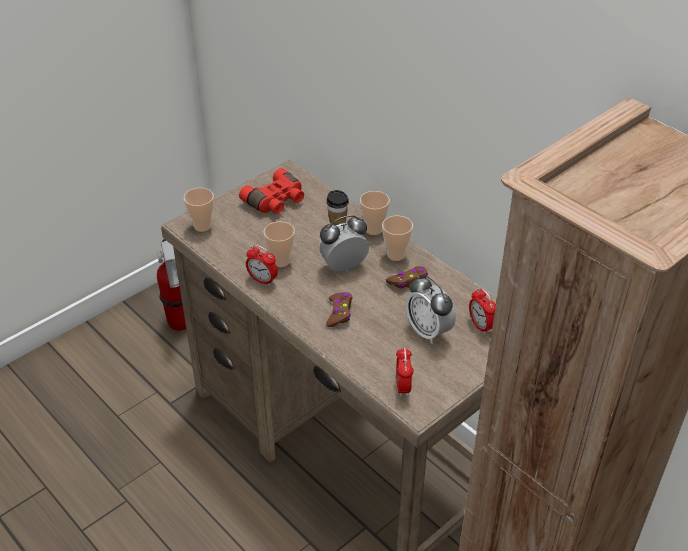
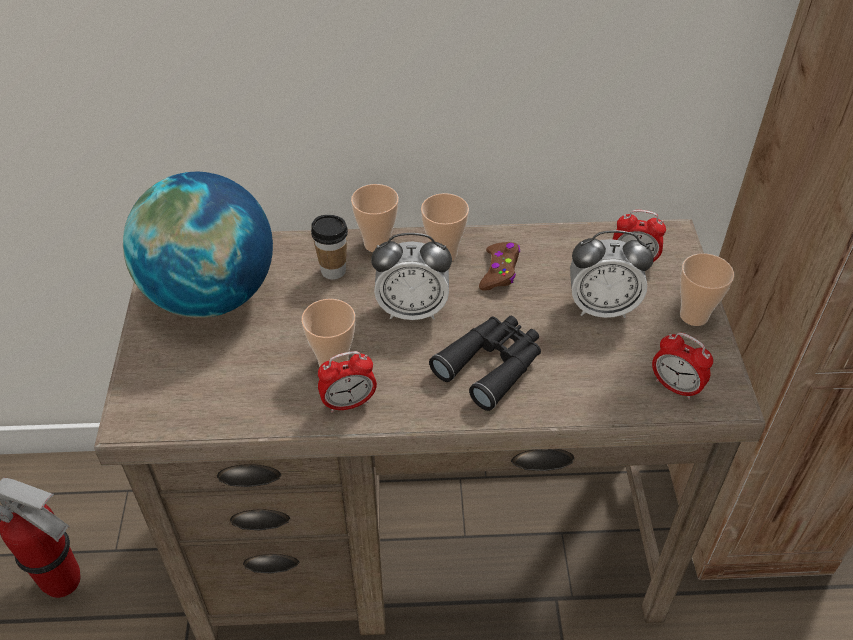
camera: 50 degrees left, 5 degrees up
cup [184,188,214,232] -> cup moved to [680,253,734,326]
red binoculars [239,168,304,214] -> globe [123,172,273,318]
alarm clock [319,215,369,271] -> alarm clock turned 105 degrees counterclockwise [371,233,452,320]
brown game controller [326,292,352,327] -> black binoculars [429,316,541,411]

